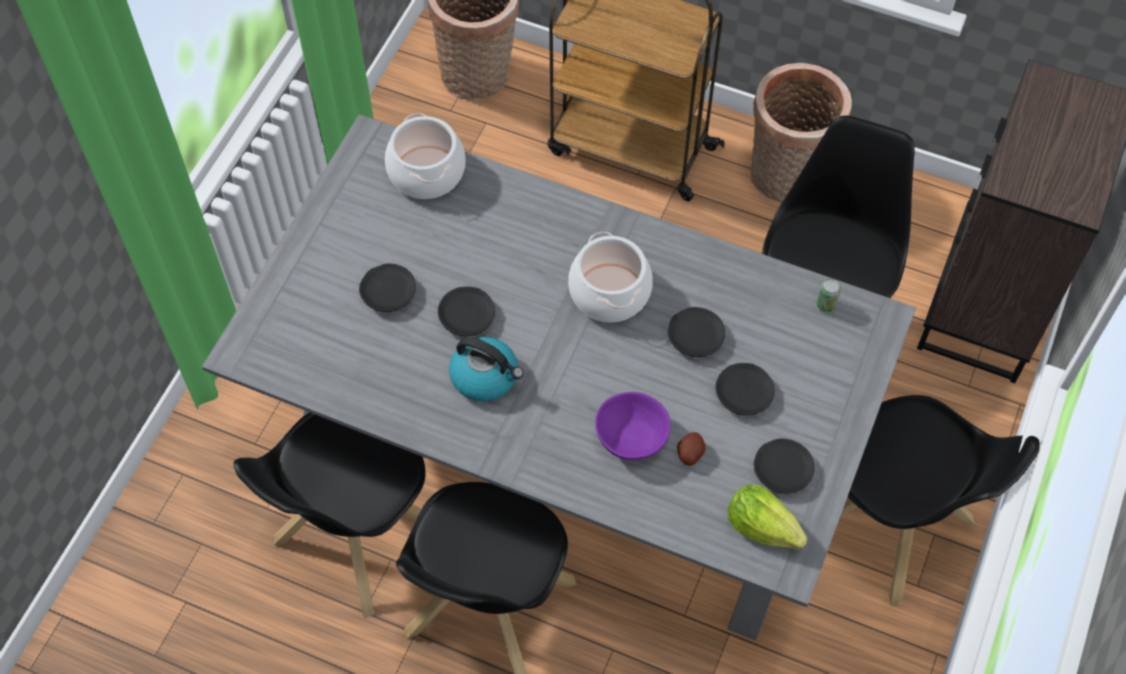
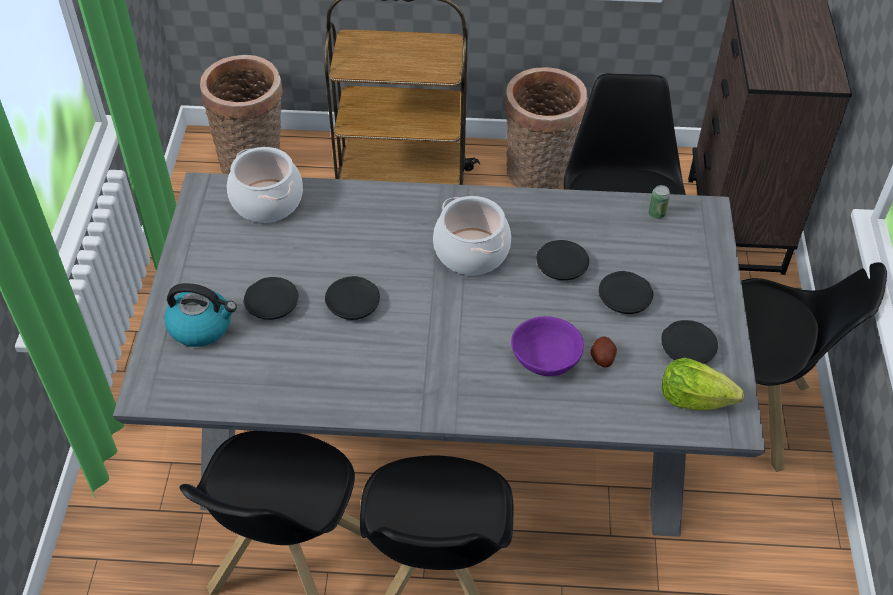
camera: 20 degrees left, 10 degrees down
kettle [449,337,524,401] -> kettle moved to [164,283,237,347]

